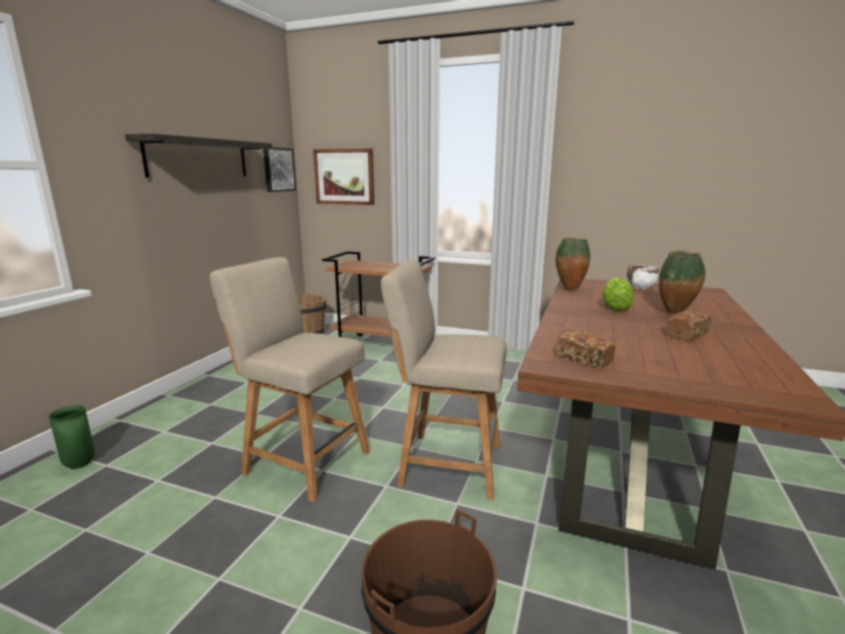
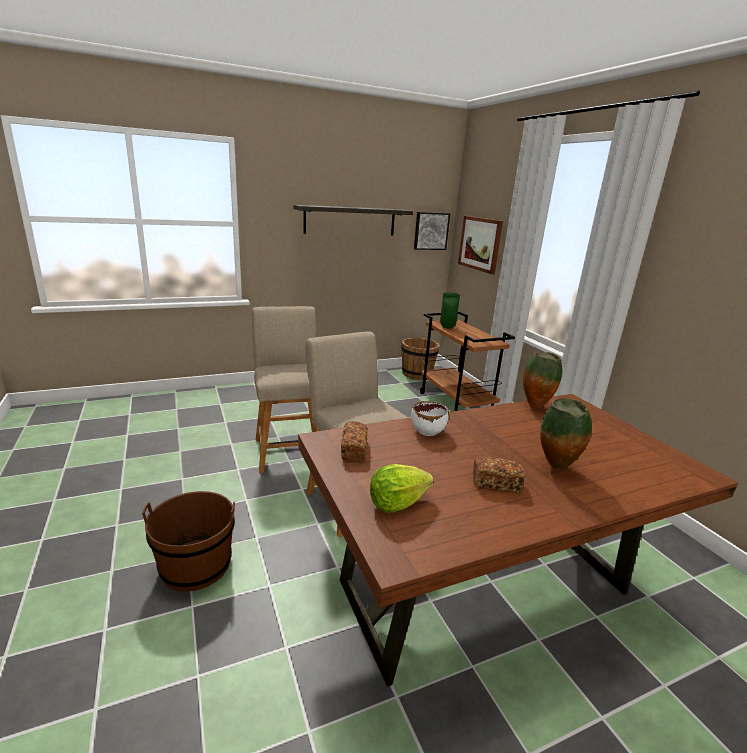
camera: 45 degrees right, 5 degrees up
green vase [49,405,95,469] -> green vase moved to [440,292,460,329]
lettuce [602,278,633,311] -> lettuce moved to [370,464,434,513]
white bowl [626,265,659,289] -> white bowl moved to [412,401,449,436]

